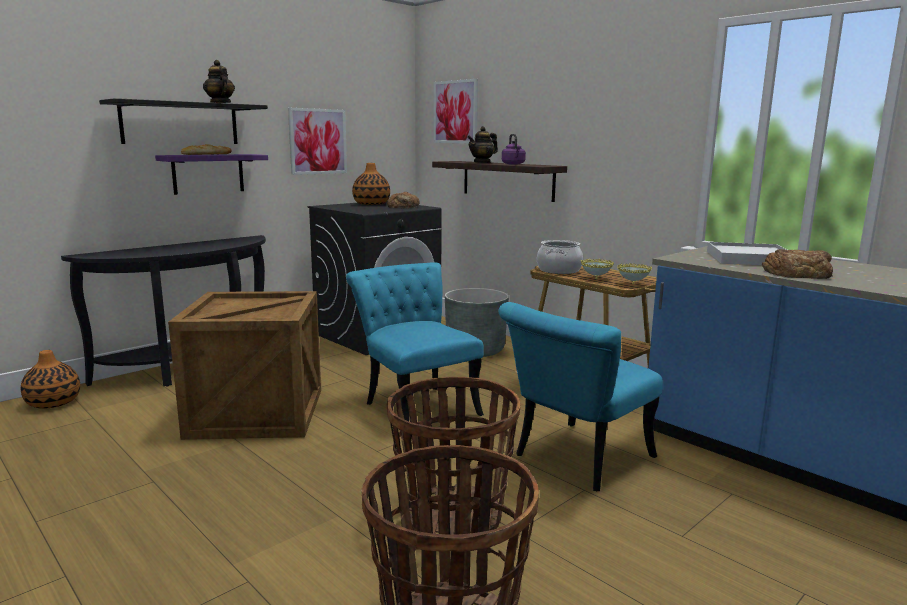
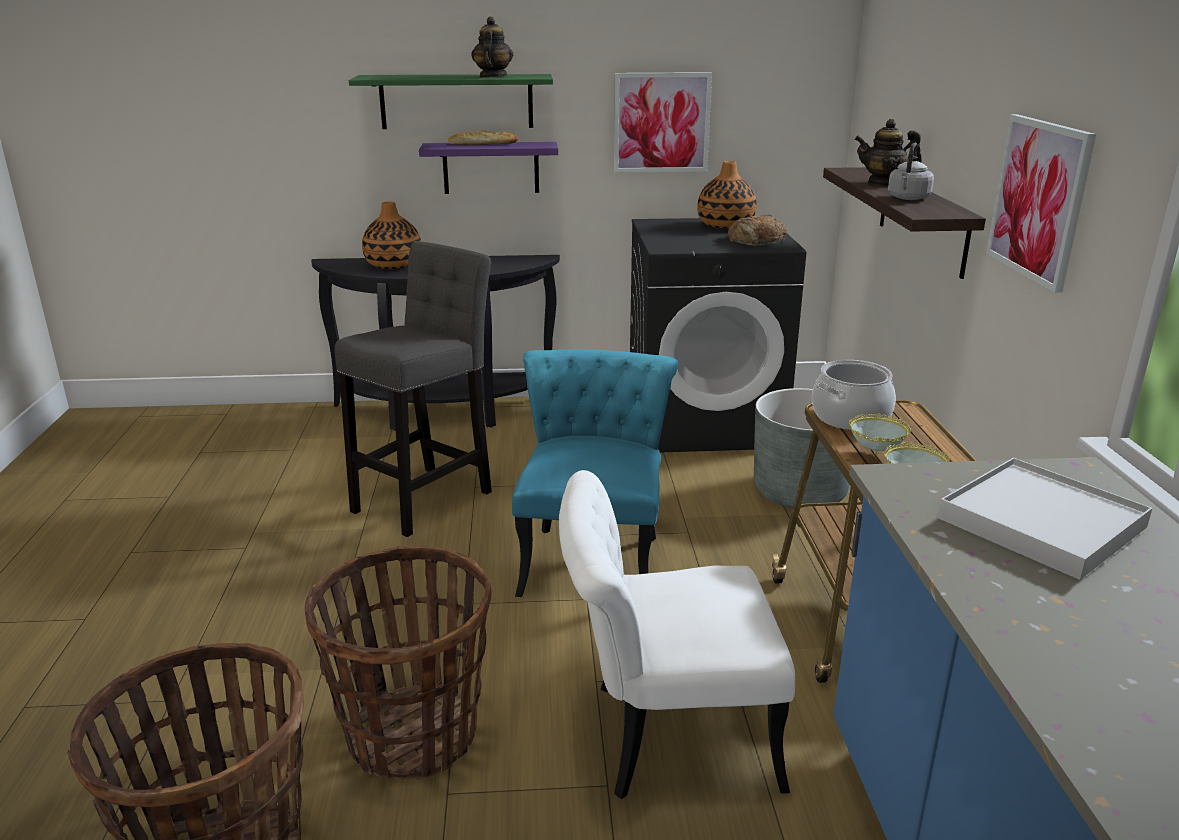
camera: 40 degrees right, 10 degrees up
vase [21,350,80,409] -> vase moved to [362,201,421,269]
black shelf [99,98,268,144] -> green shelf [349,74,553,129]
crate [168,291,321,440] -> grey stool [335,241,492,537]
picture [433,79,478,143] -> picture moved to [986,114,1096,293]
turquoise chair [499,302,663,491] -> white chair [559,470,795,799]
purple kettle [502,134,526,165] -> grey kettle [888,143,934,200]
bread [762,249,833,279] -> none

